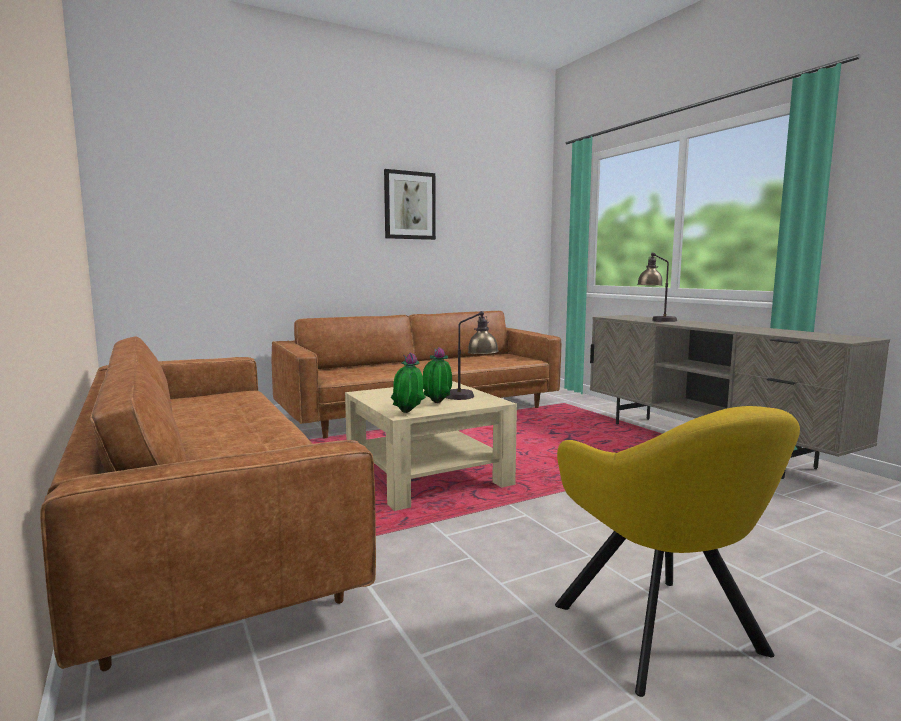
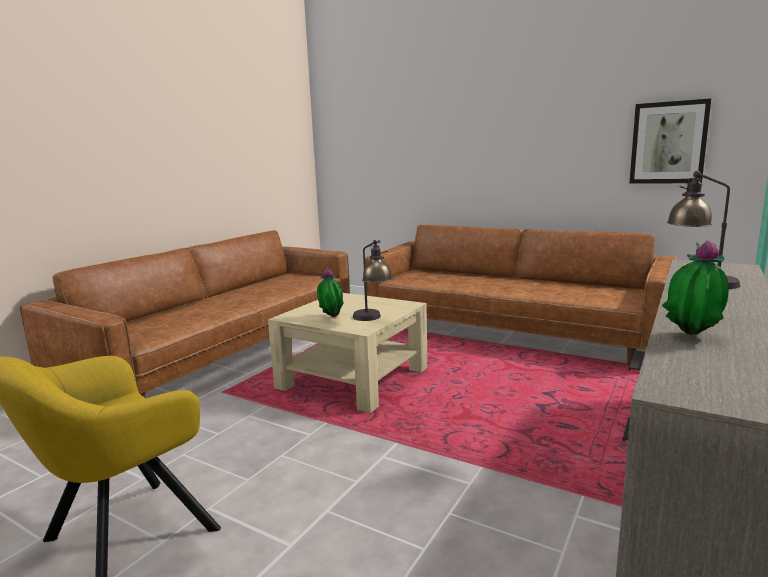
camera: 60 degrees right, 5 degrees up
picture [384,169,436,240] -> picture moved to [629,98,711,184]
potted plant [391,352,426,413] -> potted plant moved to [662,240,729,335]

